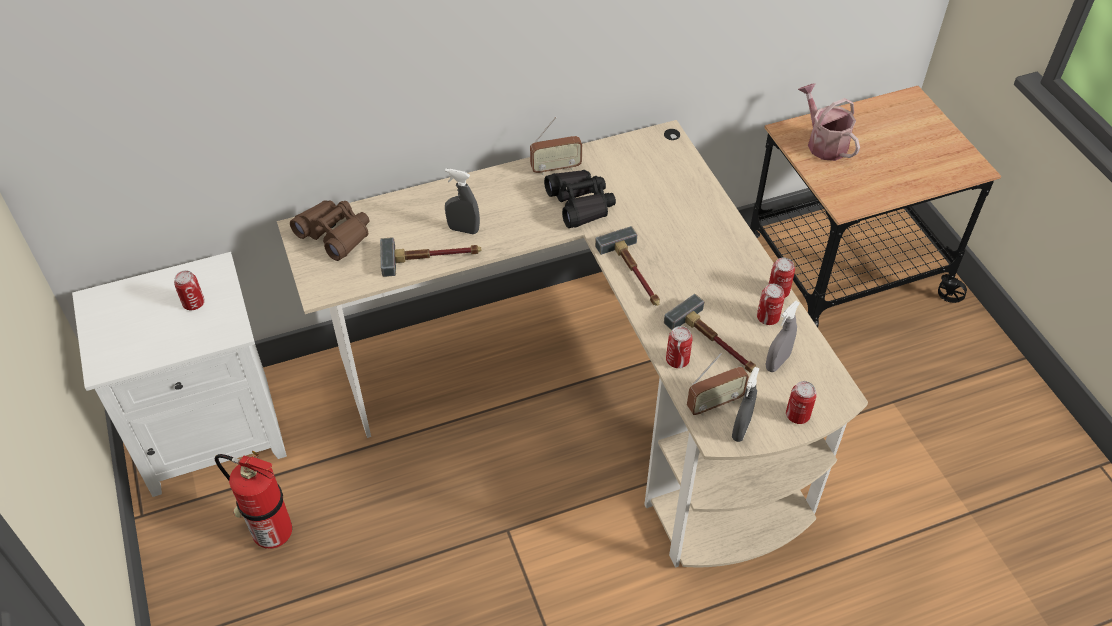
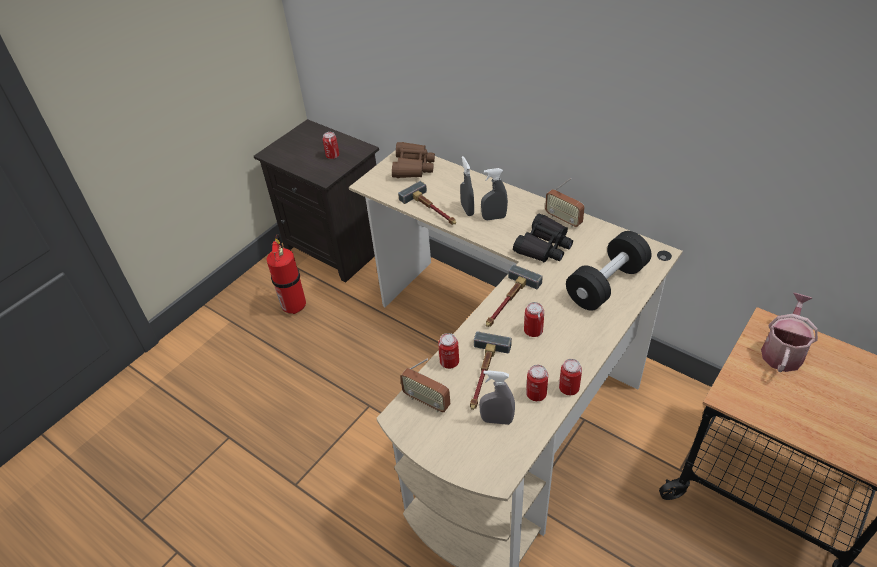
camera: 60 degrees right, 5 degrees down
white nightstand [72,252,287,497] -> black nightstand [254,119,379,283]
grey spray bottle [732,367,760,442] -> grey spray bottle moved to [481,168,508,220]
can [786,381,817,424] -> can moved to [524,302,544,337]
none -> black dumbbell [566,231,651,311]

